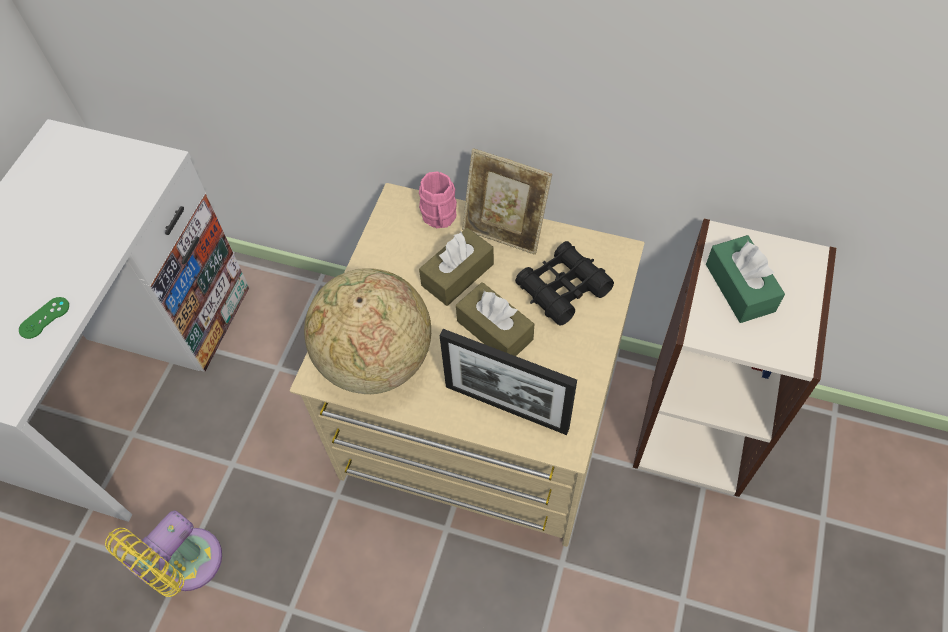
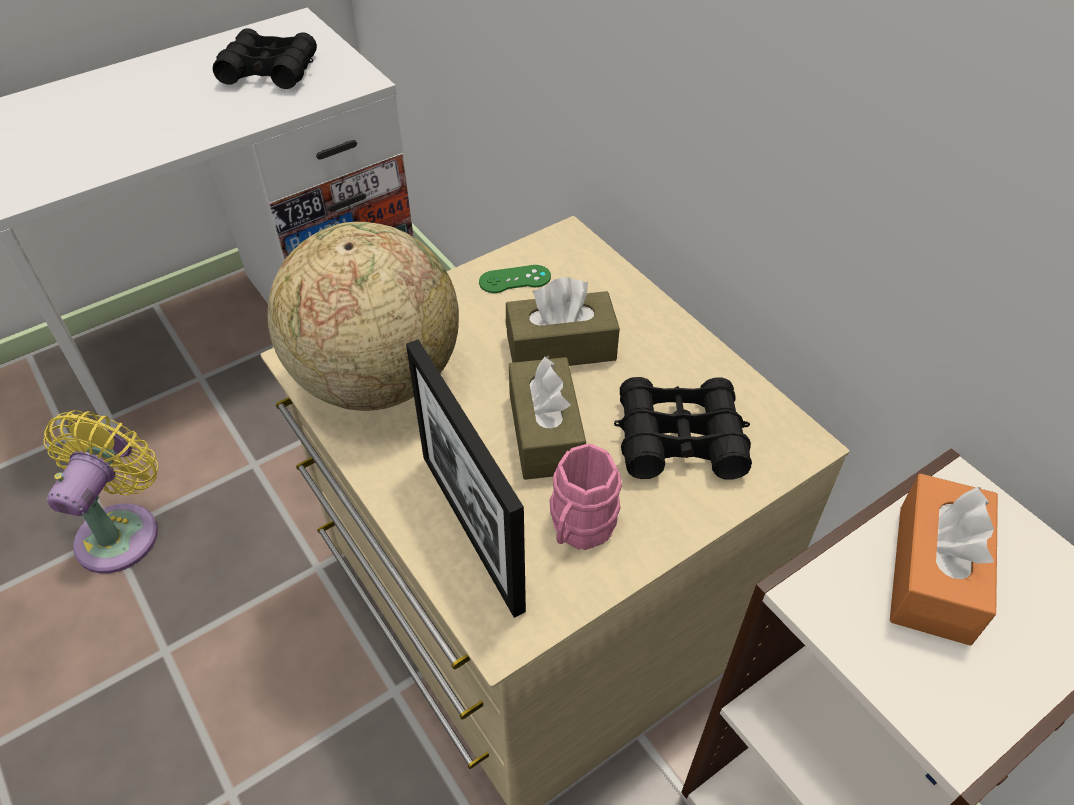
camera: 35 degrees right, 10 degrees down
green game controller [19,297,69,339] -> green game controller moved to [479,265,551,293]
yellow fan [105,510,222,597] -> yellow fan turned 120 degrees clockwise [44,410,158,574]
pink mug [419,171,457,228] -> pink mug moved to [549,444,622,550]
picture frame [462,148,552,255] -> none
green tissue box [706,235,785,323] -> orange tissue box [890,473,998,646]
none -> black binoculars [213,28,317,89]

